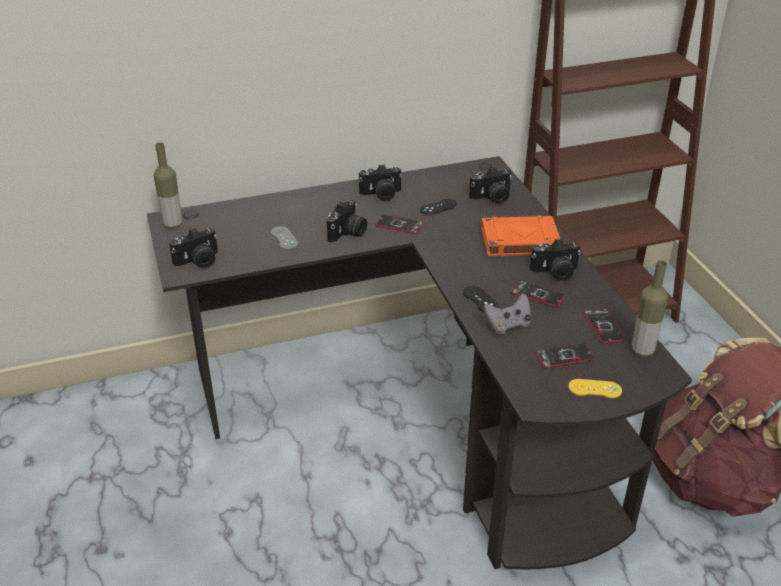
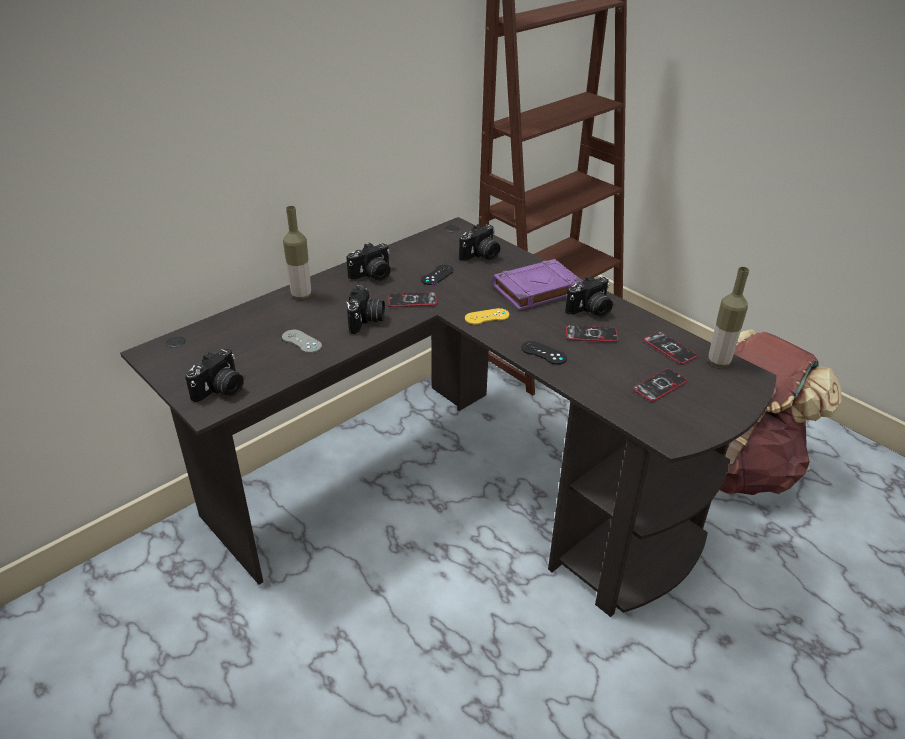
camera: 25 degrees left, 0 degrees up
bottle [154,143,182,229] -> bottle moved to [283,206,311,299]
orange book [481,215,560,257] -> purple book [492,259,583,310]
grey game controller [483,293,531,334] -> none
yellow game controller [568,379,622,398] -> yellow game controller moved to [465,308,509,325]

